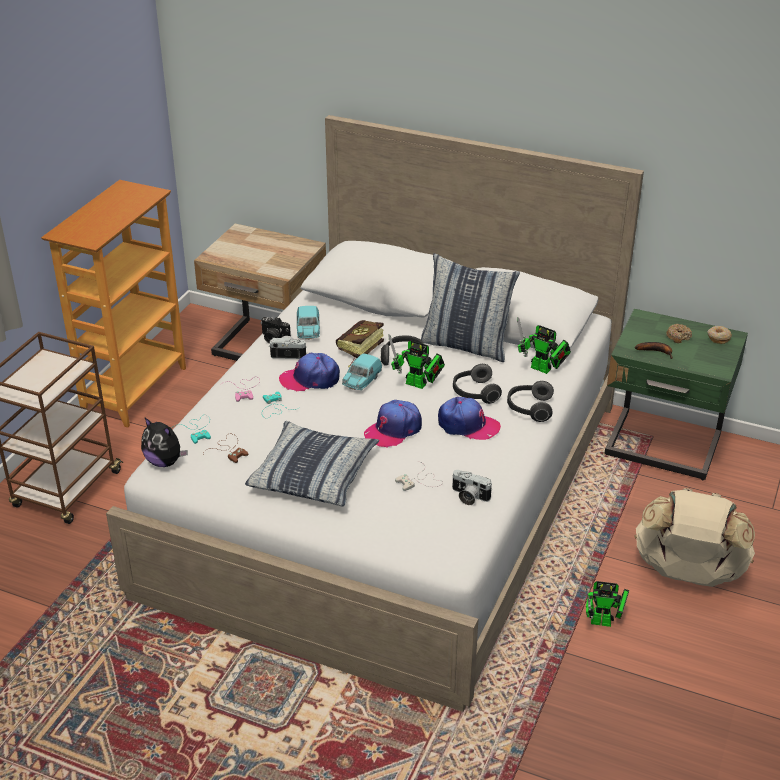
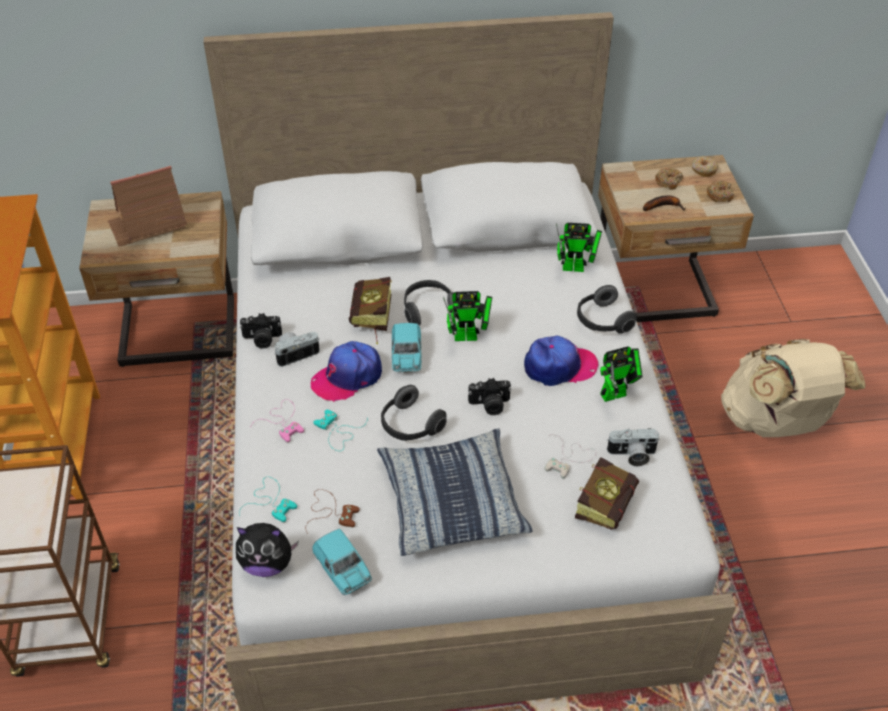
camera: 30 degrees left, 10 degrees up
turquoise toy car [297,306,320,340] -> turquoise toy car moved to [312,529,372,595]
cap [364,400,422,448] -> camera [468,378,511,415]
pillow [421,253,520,362] -> none
headphones [453,364,502,404] -> headphones moved to [381,385,447,441]
toy robot [585,581,629,627] -> toy robot moved to [600,346,643,402]
green nightstand [604,309,748,480] -> beige nightstand [598,155,754,322]
none -> toy house [108,166,187,247]
none -> book [575,457,639,530]
none -> donut [707,181,734,202]

